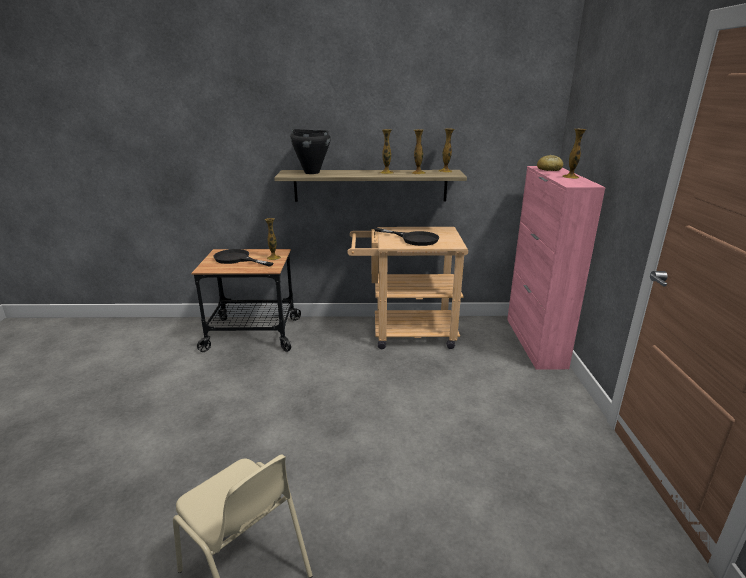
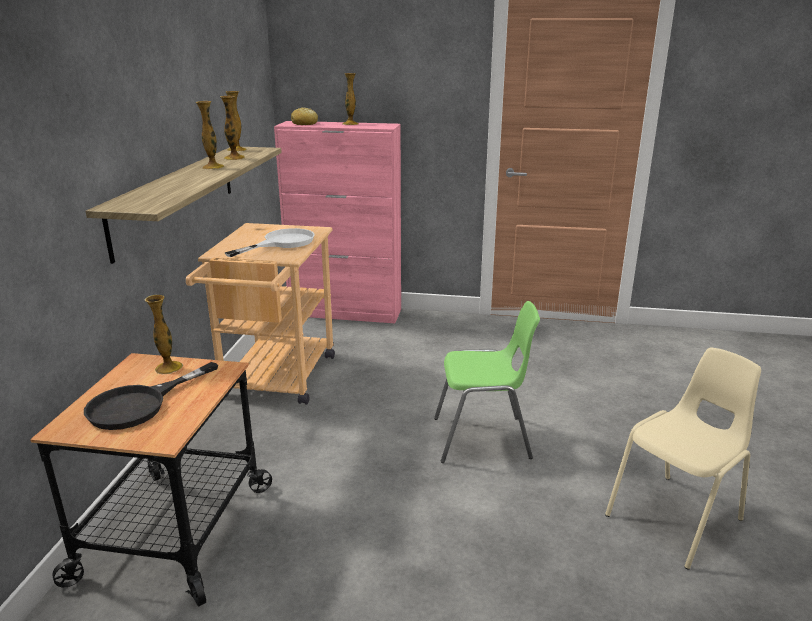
camera: 80 degrees left, 0 degrees up
black cooking pot [290,129,331,174] -> none
black frying pan [374,228,439,246] -> white frying pan [225,228,315,257]
none -> green chair [434,301,540,463]

